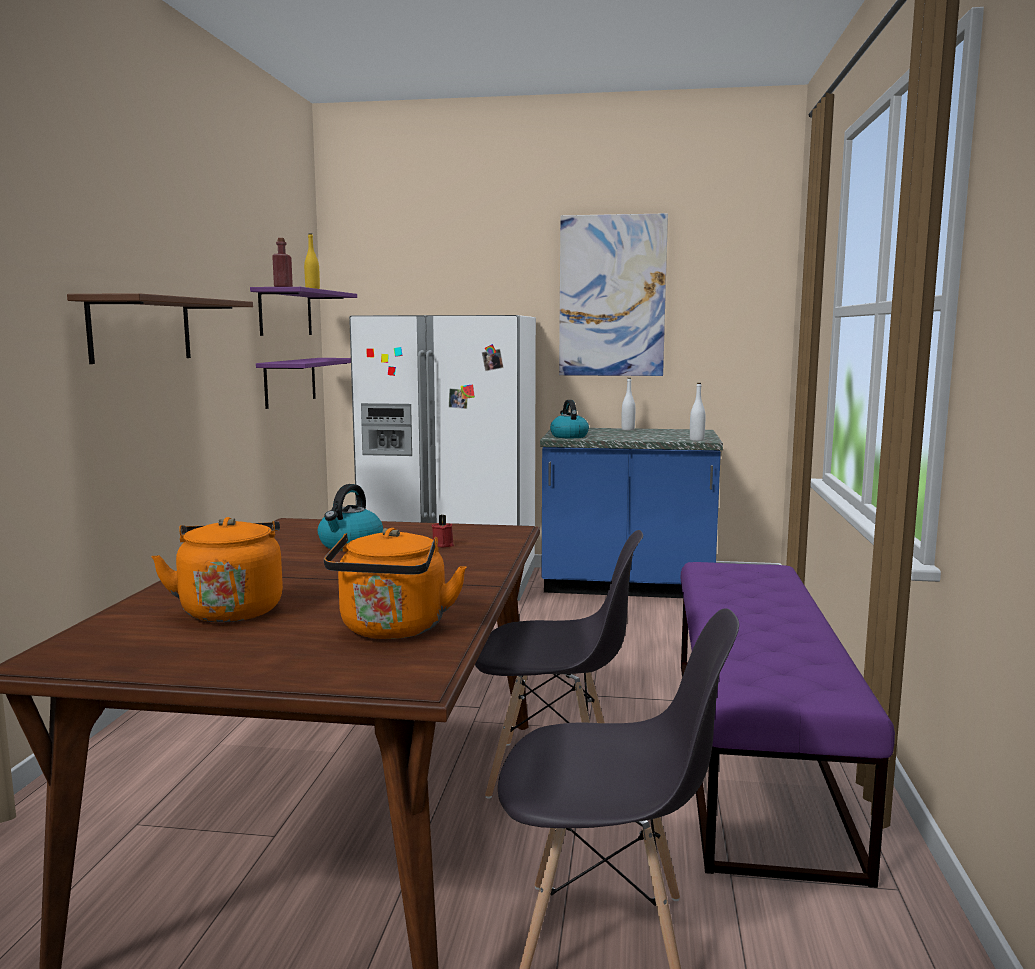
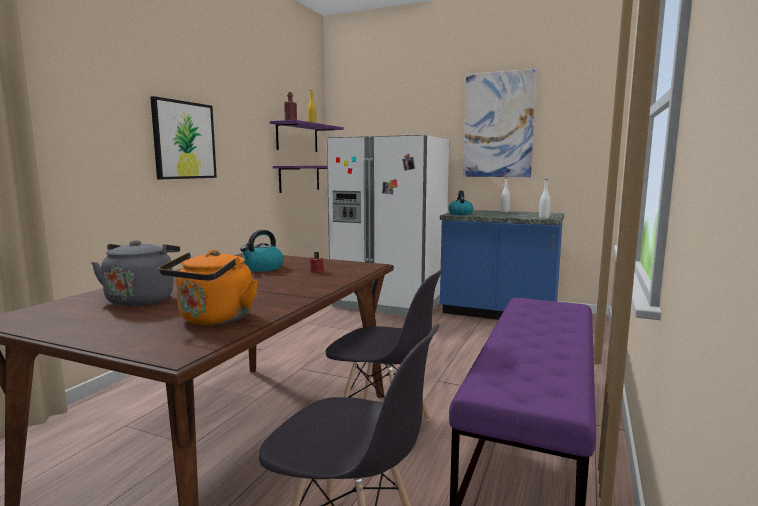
camera: 15 degrees right, 0 degrees up
brown shelf [67,293,253,364] -> picture [150,96,217,179]
orange kettle [152,517,283,622] -> grey kettle [91,240,180,306]

